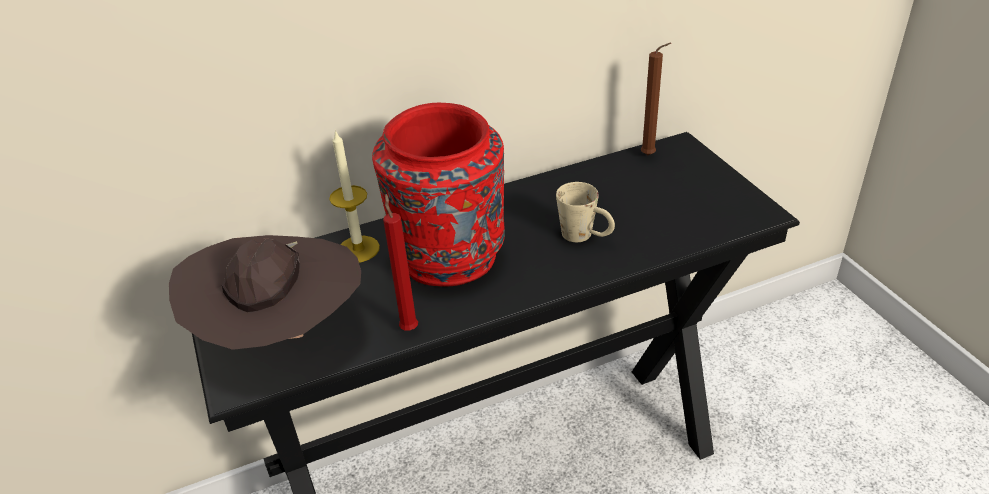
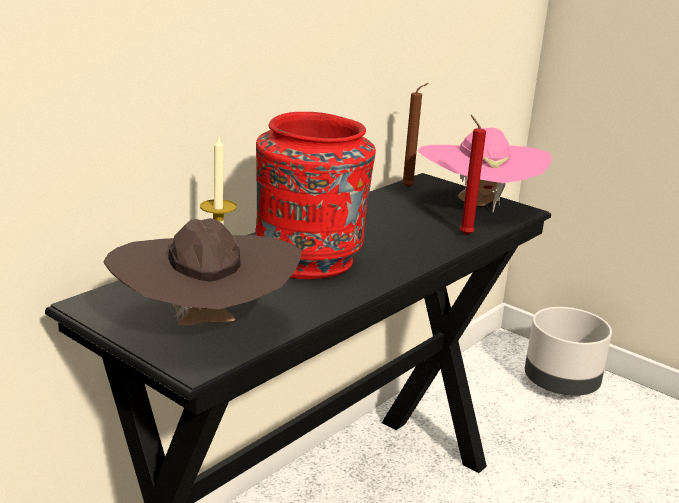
camera: 30 degrees left, 15 degrees down
red candle [383,194,418,330] -> red candle moved to [460,115,486,235]
beige mug [556,182,615,242] -> none
none -> pink hat [418,127,552,213]
none -> grey planter [525,307,612,396]

